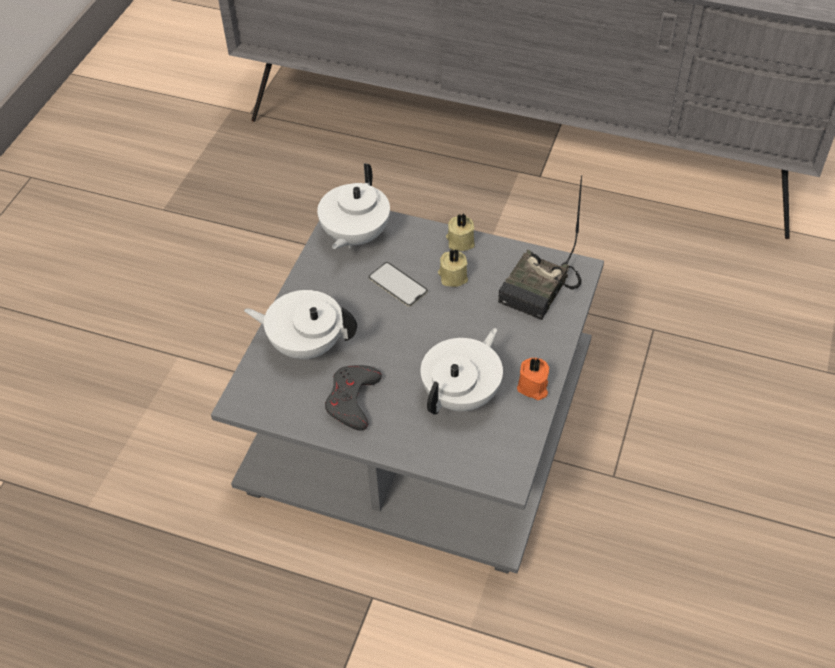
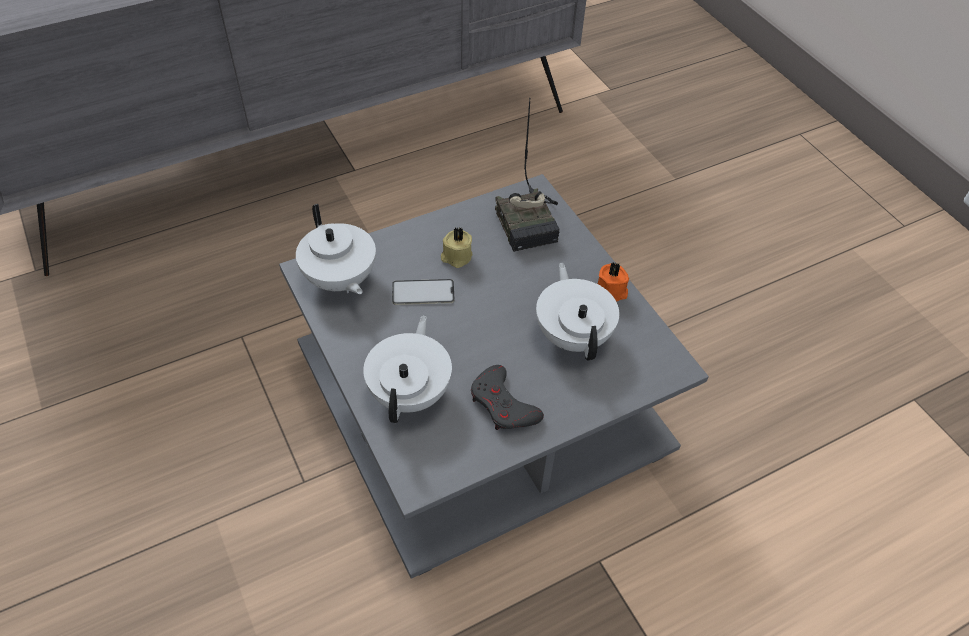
camera: 50 degrees left, 0 degrees up
white teapot [244,290,357,360] -> white teapot turned 135 degrees clockwise [363,315,452,423]
beige candle [446,213,475,251] -> none

